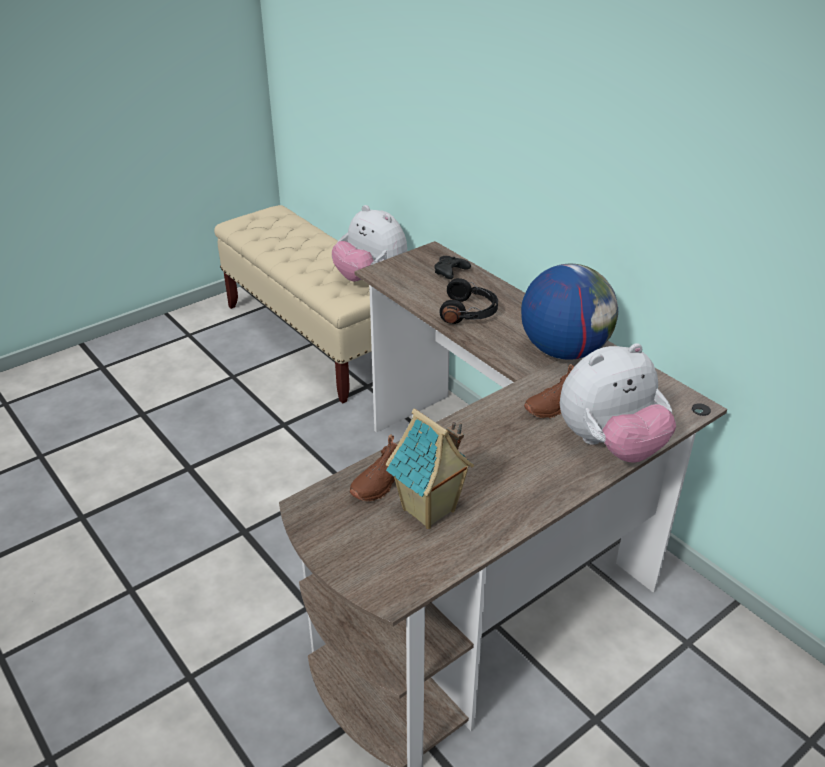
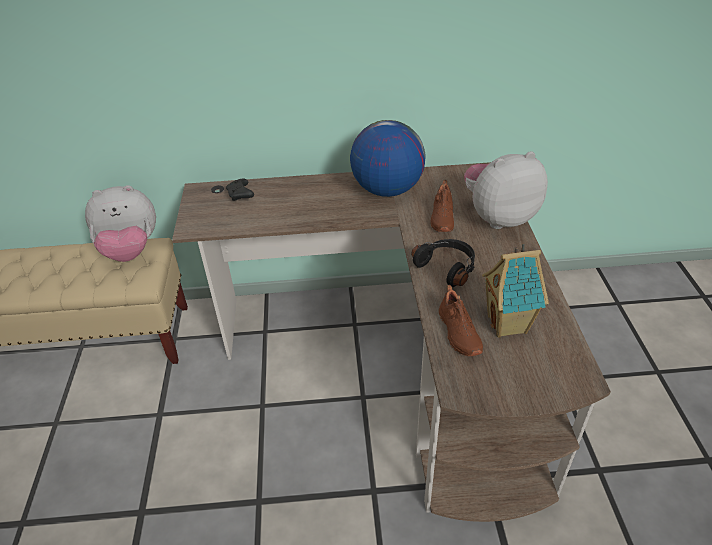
camera: 55 degrees left, 5 degrees up
black headphones [439,278,498,324] -> black headphones moved to [411,239,475,287]
plush toy [560,343,676,463] -> plush toy turned 120 degrees counterclockwise [464,151,548,229]

